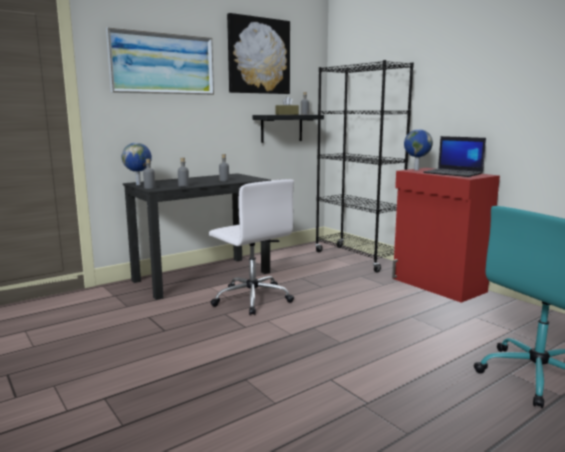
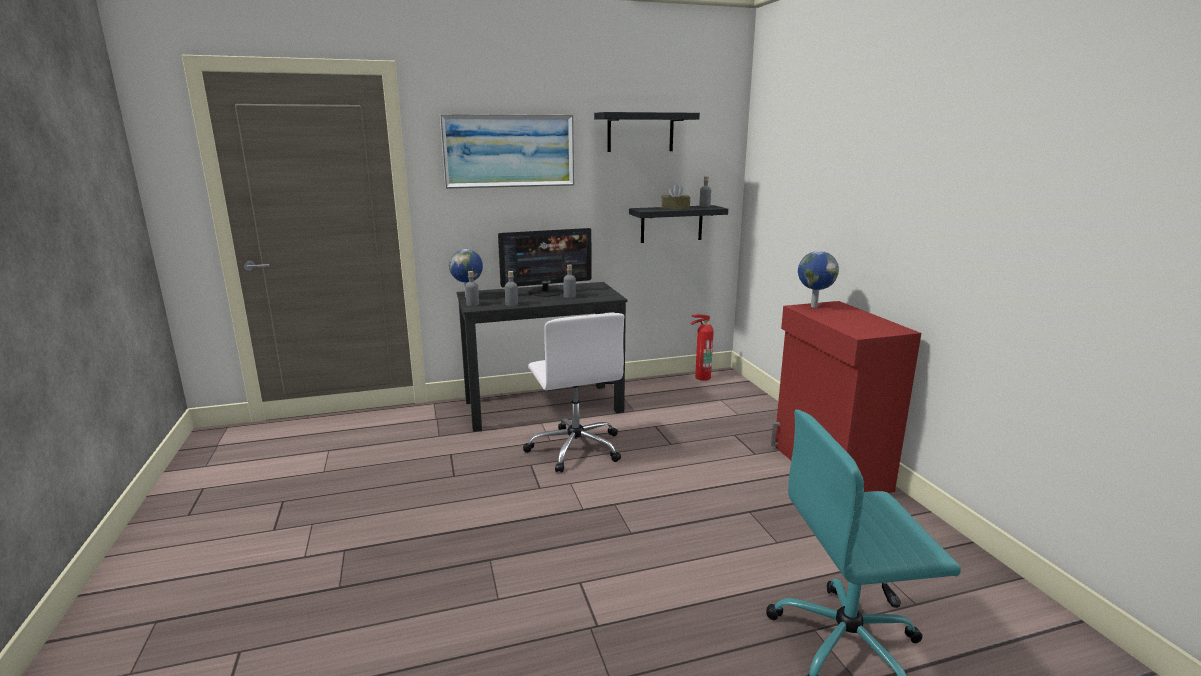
camera: 20 degrees right, 5 degrees up
picture [227,13,290,94] -> black shelf [594,112,700,152]
black bookcase [315,60,414,272] -> none
laptop [423,136,486,177] -> none
none -> monitor [498,228,592,297]
none -> fire extinguisher [690,314,714,381]

